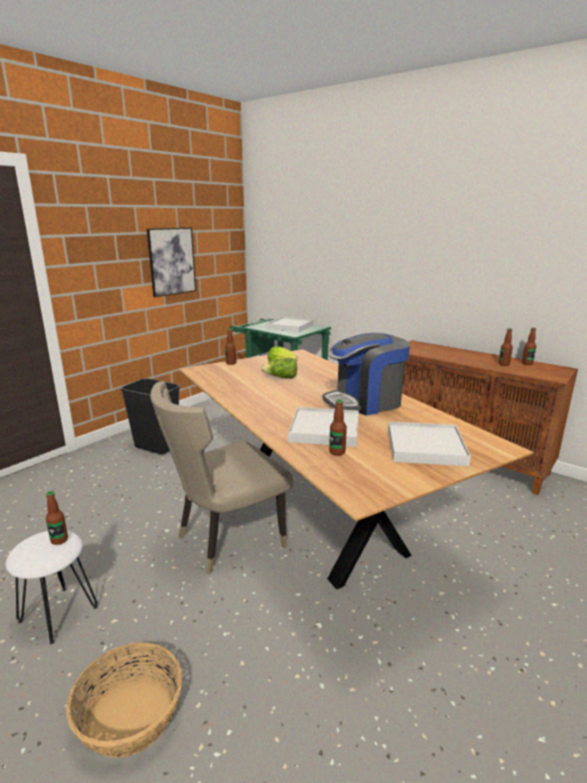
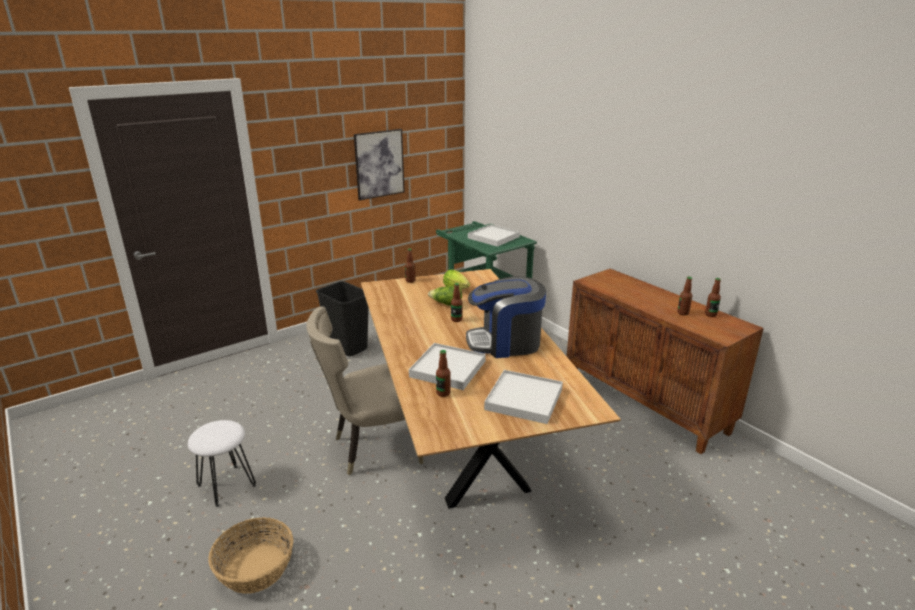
camera: 15 degrees right, 5 degrees up
bottle [46,491,68,545] -> bottle moved to [451,283,463,322]

